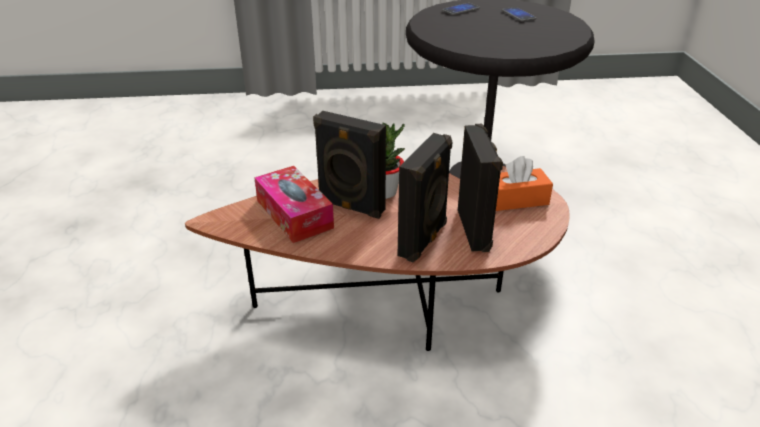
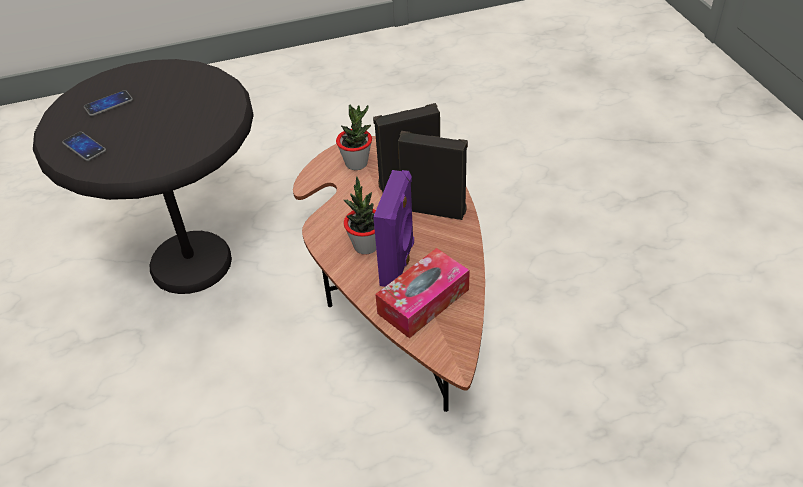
camera: 100 degrees left, 10 degrees up
black speaker [313,111,386,219] -> purple speaker [373,170,414,287]
orange tissue box [496,156,553,211] -> potted plant [336,105,372,170]

